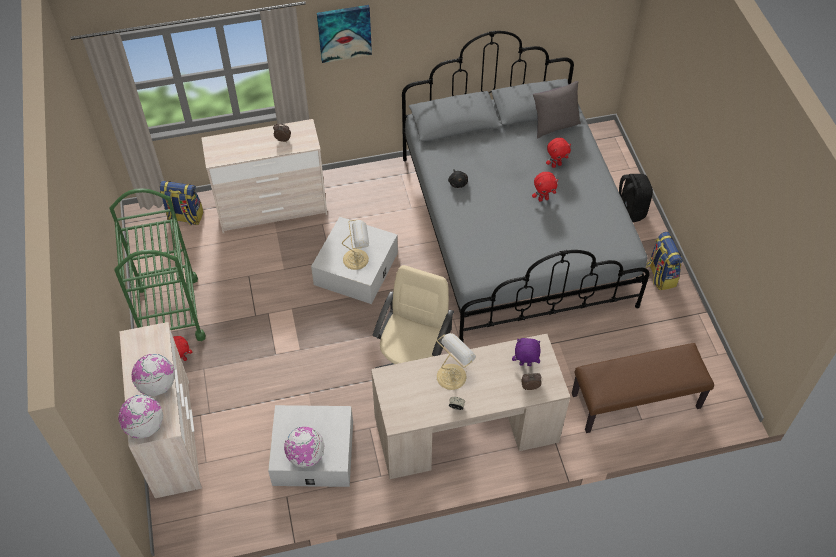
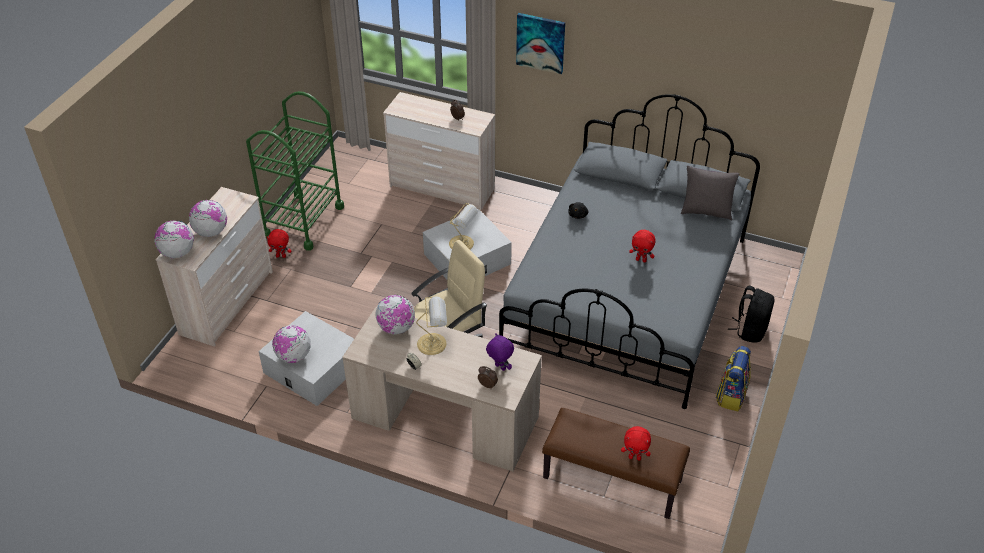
camera: 35 degrees right, 10 degrees down
backpack [160,181,203,226] -> none
red plush toy [546,138,571,168] -> red plush toy moved to [621,426,651,461]
none -> globe [375,295,415,334]

